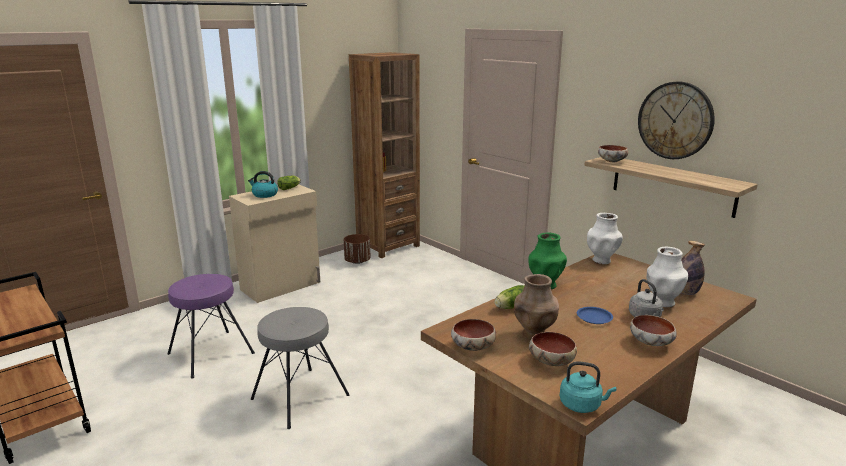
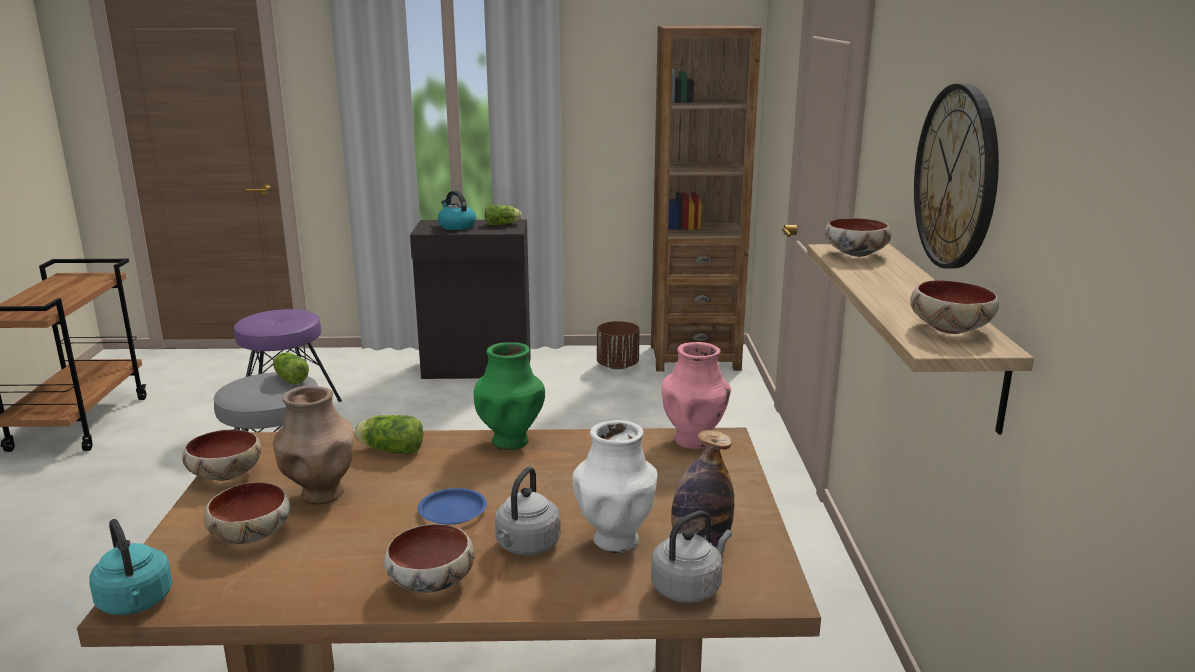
camera: 40 degrees right, 0 degrees up
beige cabinet [229,184,320,303] -> black cabinet [410,219,531,379]
white vase [587,213,623,264] -> pink vase [662,342,731,449]
none -> lettuce [273,353,309,384]
none -> grey kettle [651,511,732,603]
none -> bowl [910,280,999,334]

